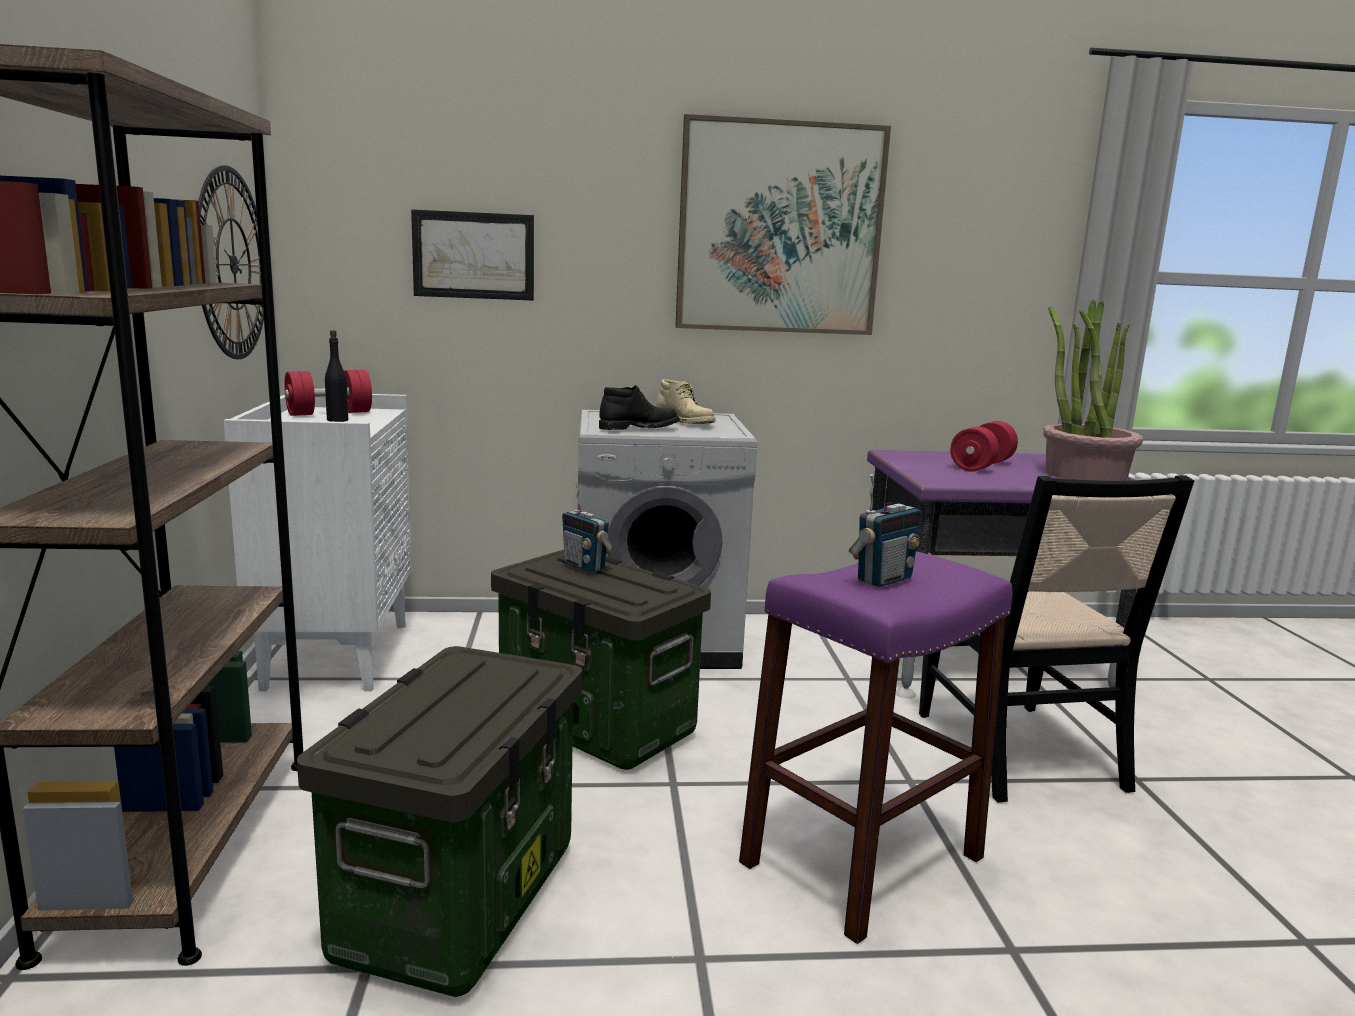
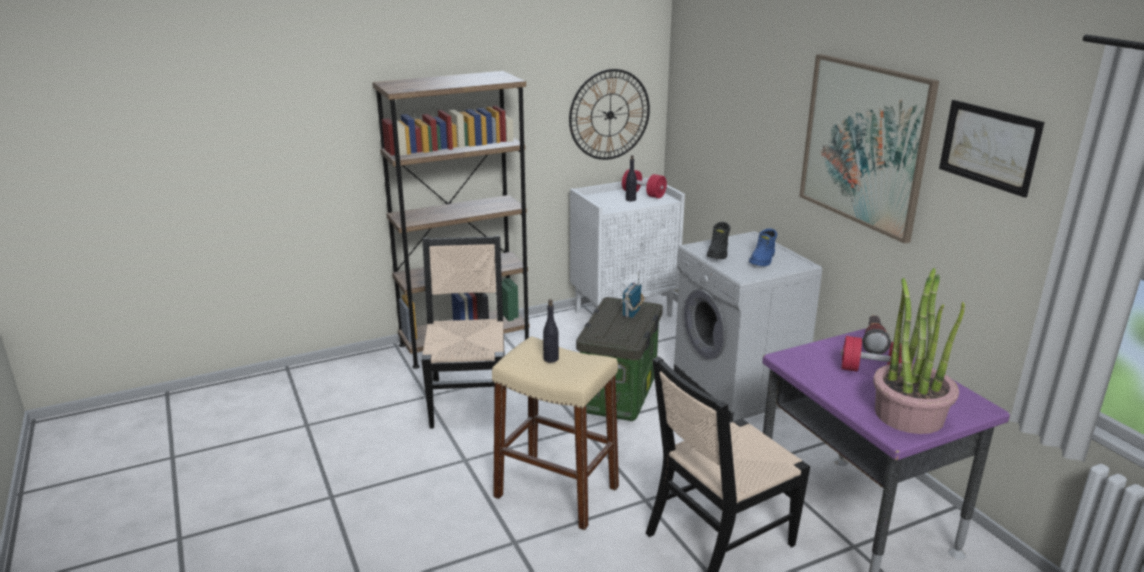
camera: 70 degrees right, 10 degrees up
storage box [297,646,582,997] -> chair [422,235,505,429]
picture [411,209,534,301] -> picture moved to [939,100,1045,198]
black boot [599,385,679,430] -> black boot turned 60 degrees clockwise [707,222,730,259]
beige boot [656,379,716,424] -> blue boot [749,228,777,266]
purple stool [739,551,1012,944] -> beige stool [492,336,619,530]
radio [849,474,922,587] -> black bottle [543,299,559,363]
none -> flashlight [862,315,891,354]

